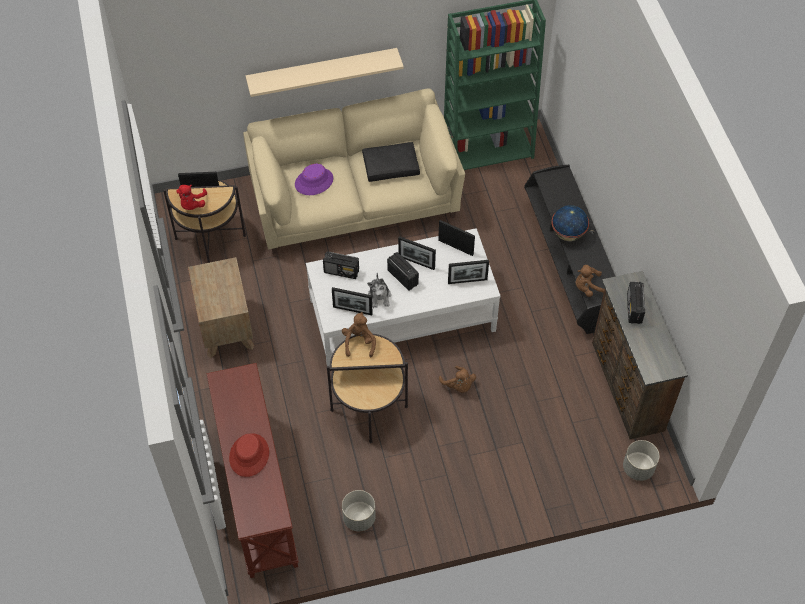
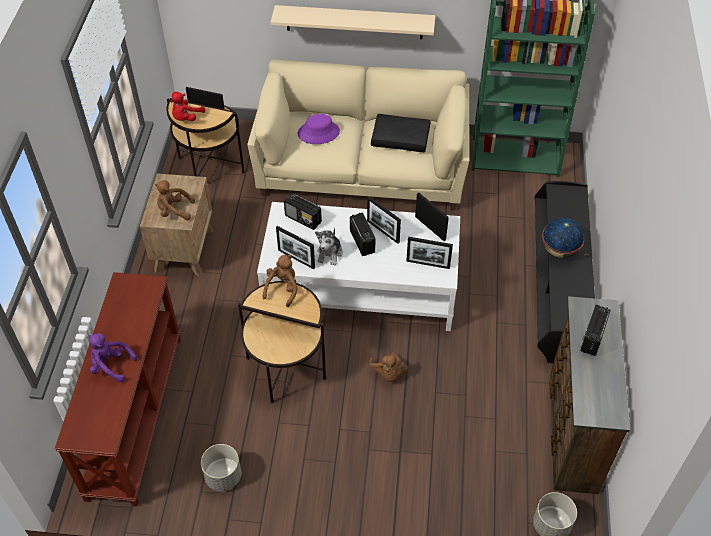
camera: 20 degrees right, 5 degrees down
red hat [229,433,269,477] -> purple plush toy [89,333,137,382]
brown plush toy [576,265,605,297] -> brown plush toy moved to [155,180,195,221]

